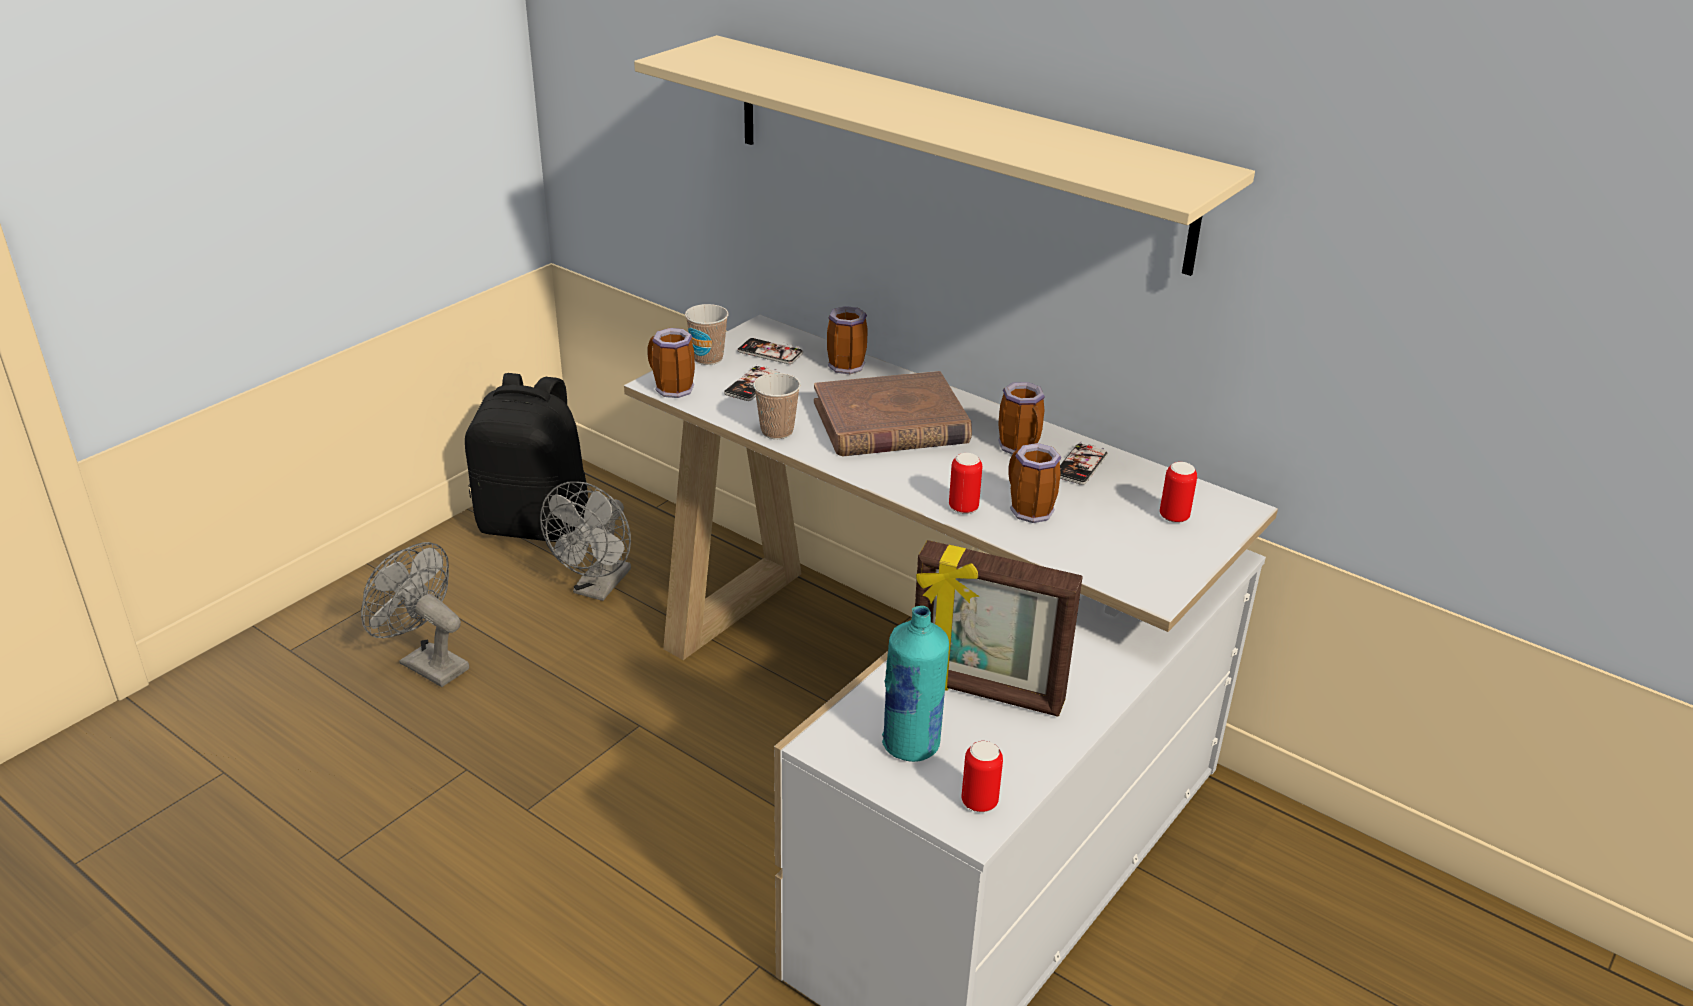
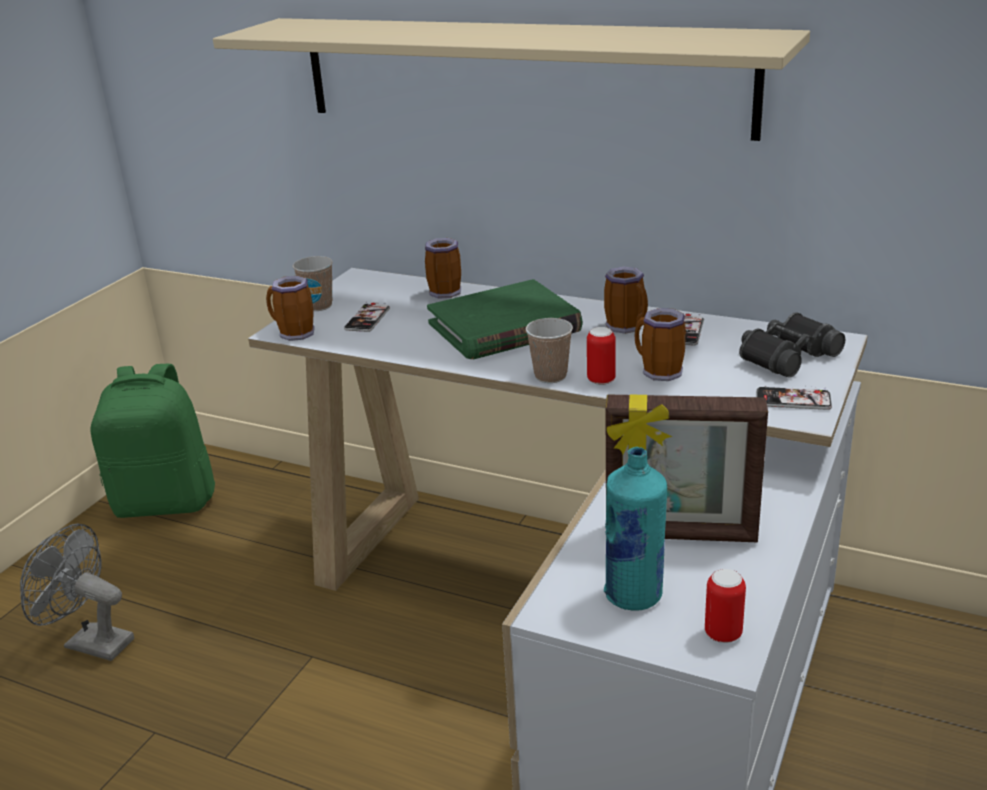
camera: 10 degrees left, 5 degrees down
black backpack [465,373,588,542] -> green backpack [91,364,215,518]
grey fan [540,481,631,601] -> none
phone [737,337,803,364] -> phone moved to [756,386,832,410]
cup [753,373,801,439] -> cup moved to [526,318,573,383]
brown book [814,371,972,457] -> green book [427,279,582,359]
can [1160,462,1197,523] -> black binoculars [739,312,845,378]

